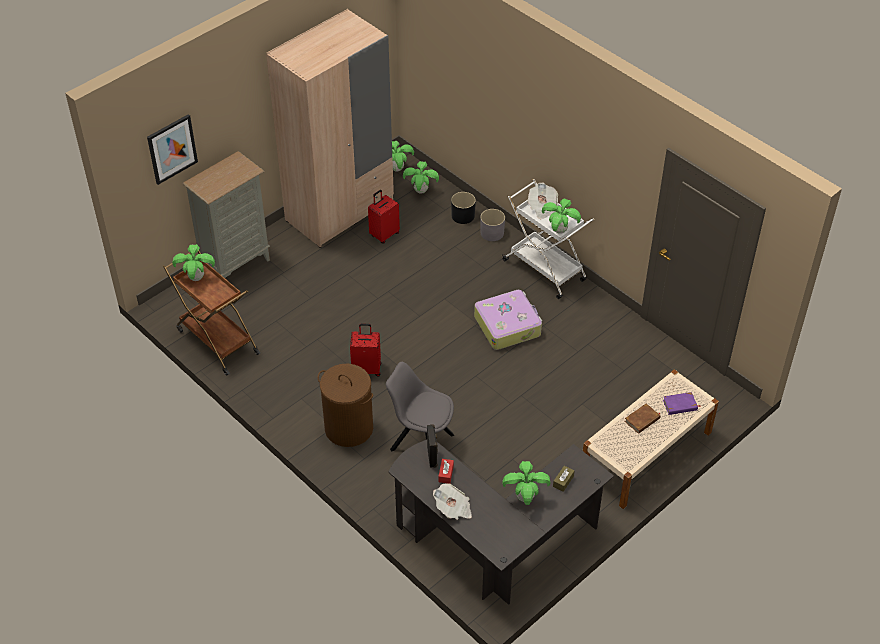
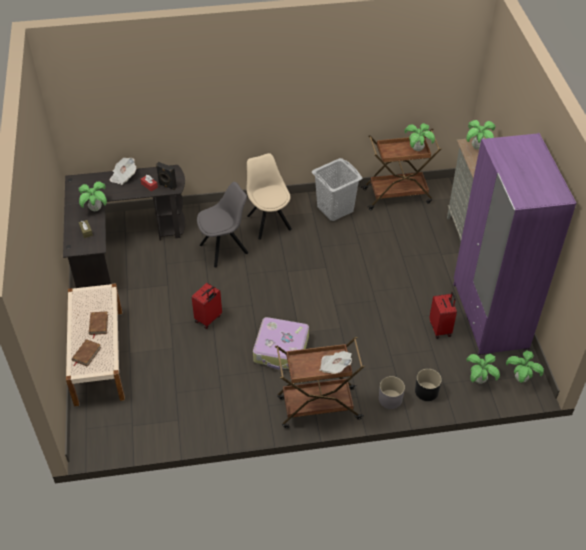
camera: 125 degrees right, 0 degrees up
picture [147,114,198,185] -> none
beige wardrobe [266,9,394,248] -> purple wardrobe [453,133,576,355]
brown laundry basket [318,364,373,447] -> beige chair [246,153,292,240]
red suitcase [350,323,381,376] -> red suitcase moved to [192,283,222,329]
white cart [501,179,595,299] -> brown cart [275,337,365,428]
potted plant [542,199,581,233] -> potted plant moved to [466,120,495,150]
purple book [663,392,701,415] -> brown book [72,339,101,367]
none -> grey laundry basket [312,158,362,221]

